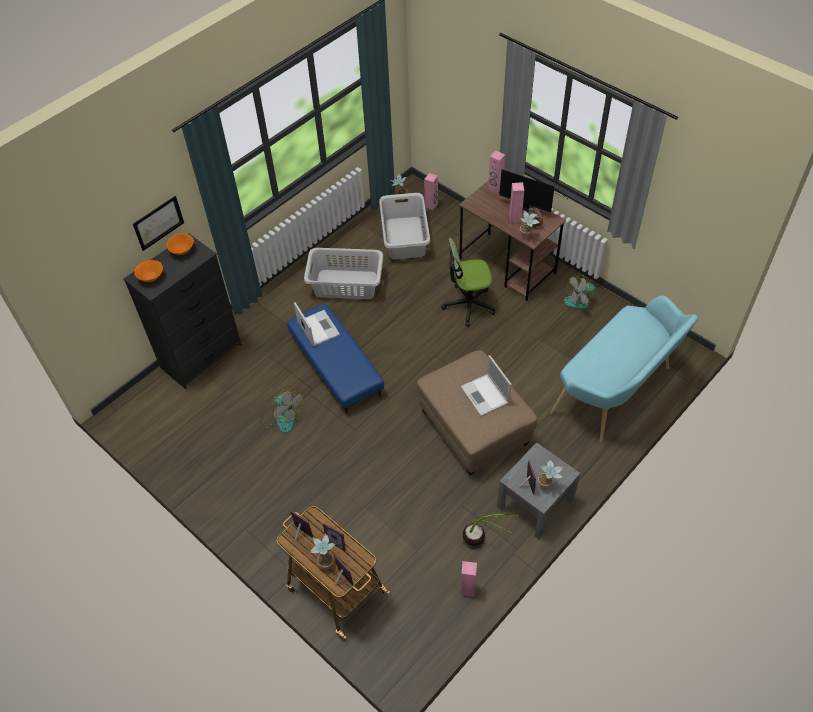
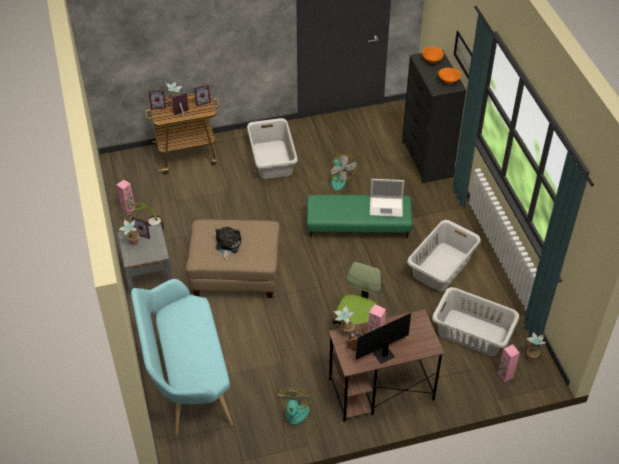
camera: 120 degrees right, 5 degrees down
fan [260,388,304,433] -> fan turned 105 degrees counterclockwise [318,154,357,191]
blue ottoman [287,304,384,413] -> green ottoman [307,195,413,238]
laptop [461,355,512,416] -> plush toy [216,227,242,260]
pink speaker [488,150,505,193] -> none
none -> grey laundry basket [247,118,298,179]

